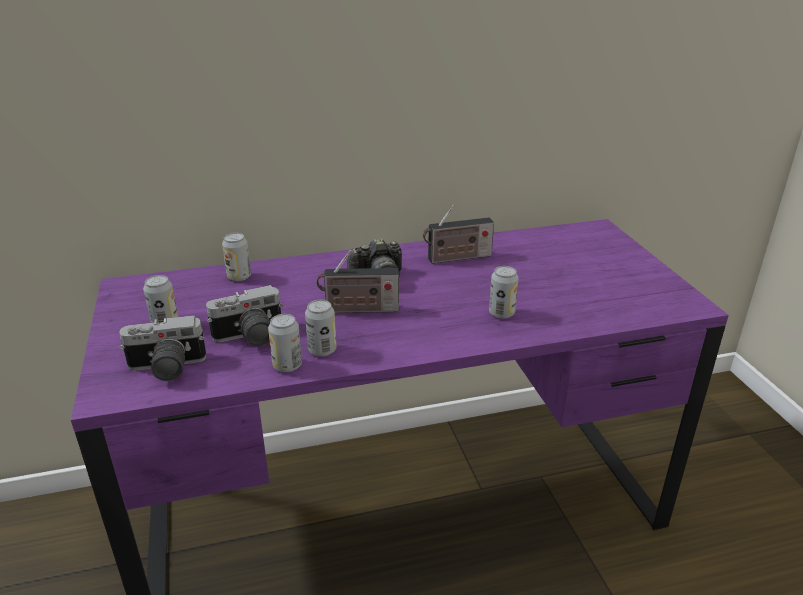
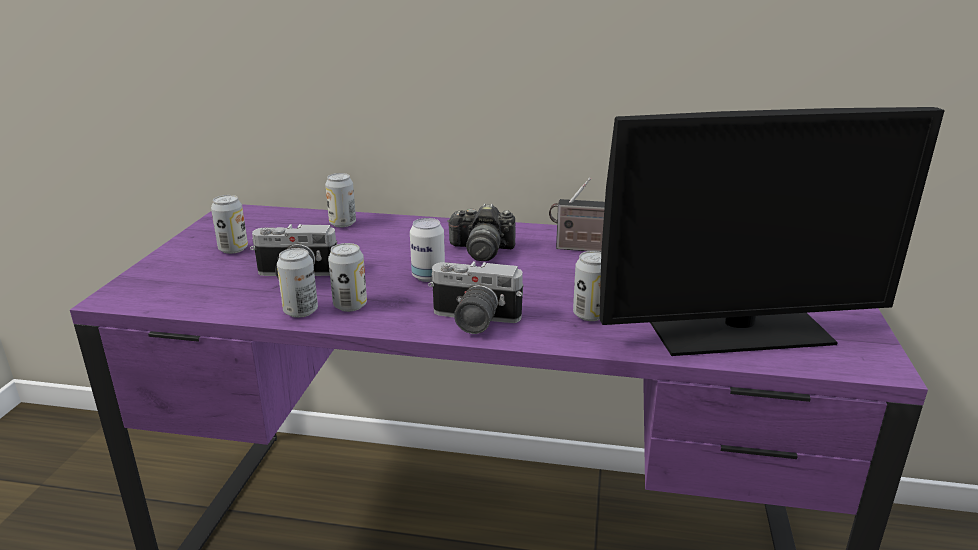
camera: 25 degrees right, 5 degrees down
camera [119,316,206,381] -> camera moved to [428,261,524,334]
radio [317,250,399,313] -> can [410,218,445,282]
none -> monitor [599,107,945,356]

